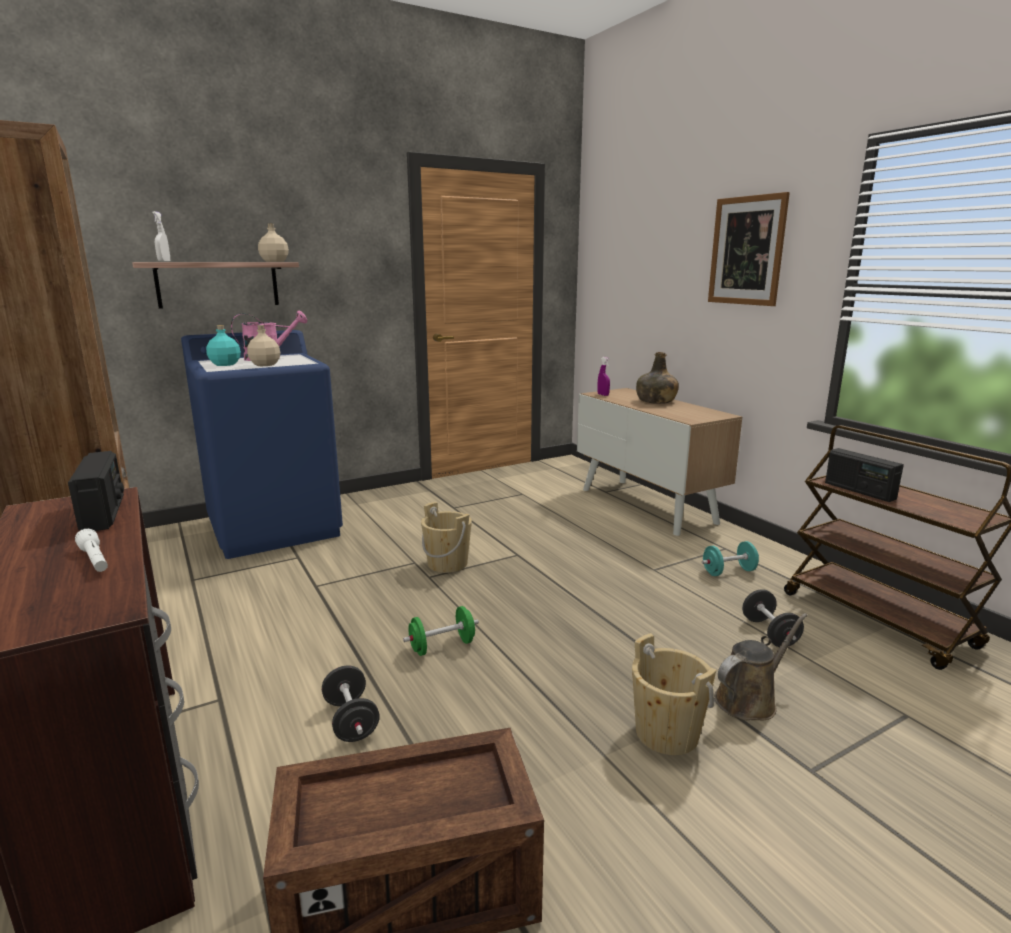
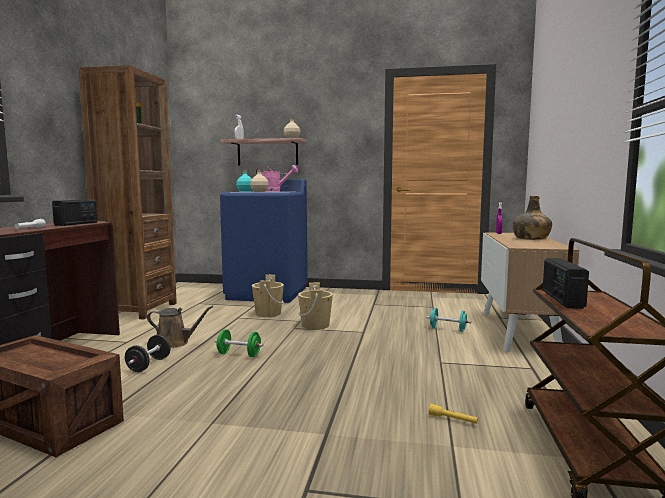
camera: 40 degrees right, 10 degrees down
beige bucket [632,633,716,755] -> beige bucket moved to [252,275,284,317]
turquoise dumbbell [702,541,759,576] -> turquoise dumbbell moved to [426,308,471,332]
picture [708,192,790,306] -> none
brown watering can [715,613,808,721] -> brown watering can moved to [147,306,213,348]
black dumbbell [742,589,804,647] -> yellow flashlight [429,404,478,424]

